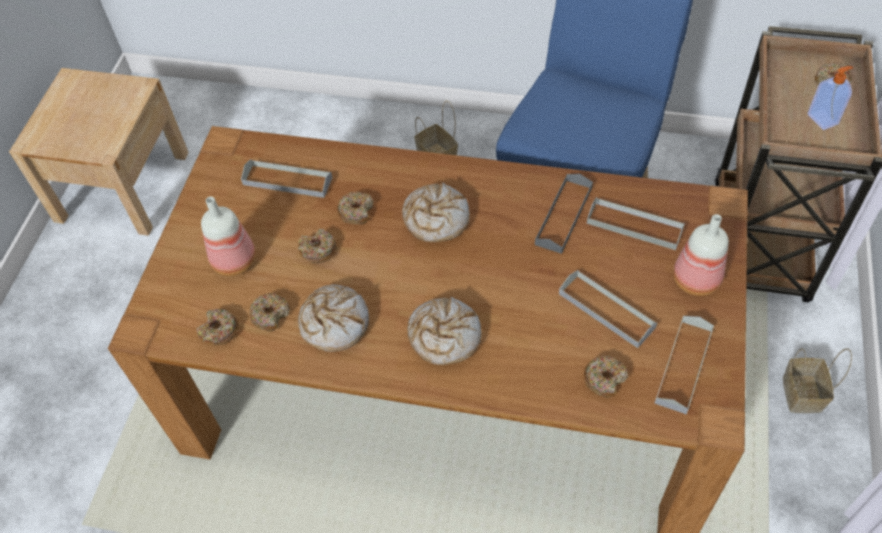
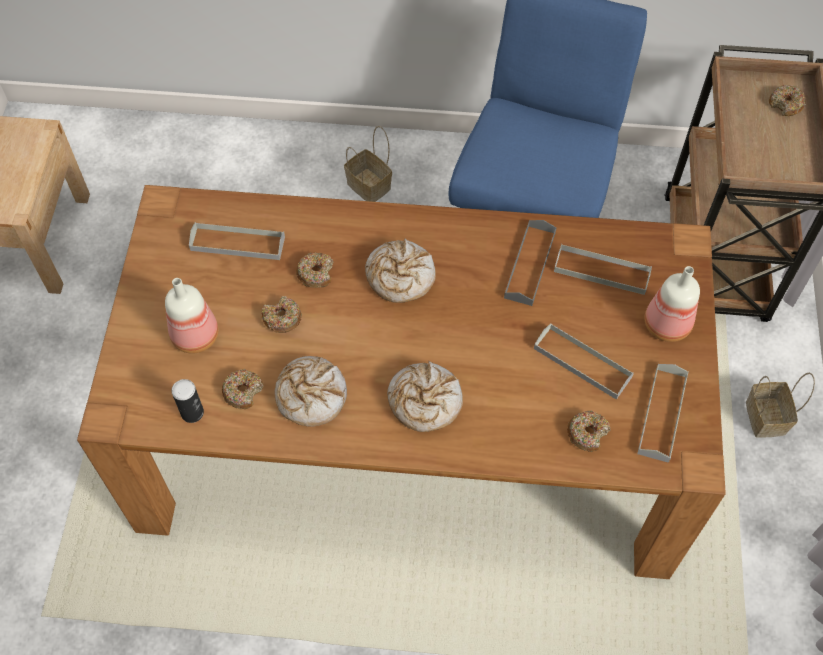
camera: 10 degrees left, 5 degrees up
donut [196,309,239,345] -> can [171,379,204,423]
soap dispenser [808,66,853,130] -> none

